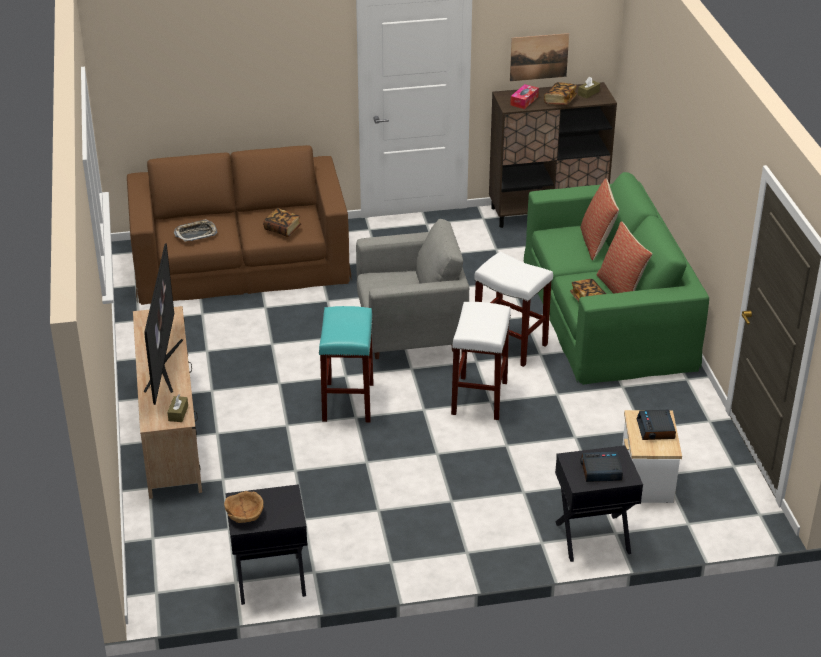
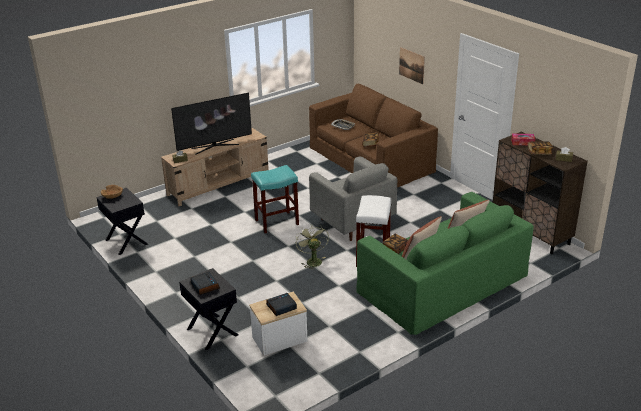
camera: 65 degrees right, 5 degrees down
white stool [451,302,511,420] -> green fan [295,224,329,270]
picture [510,33,569,81] -> picture moved to [399,47,425,84]

